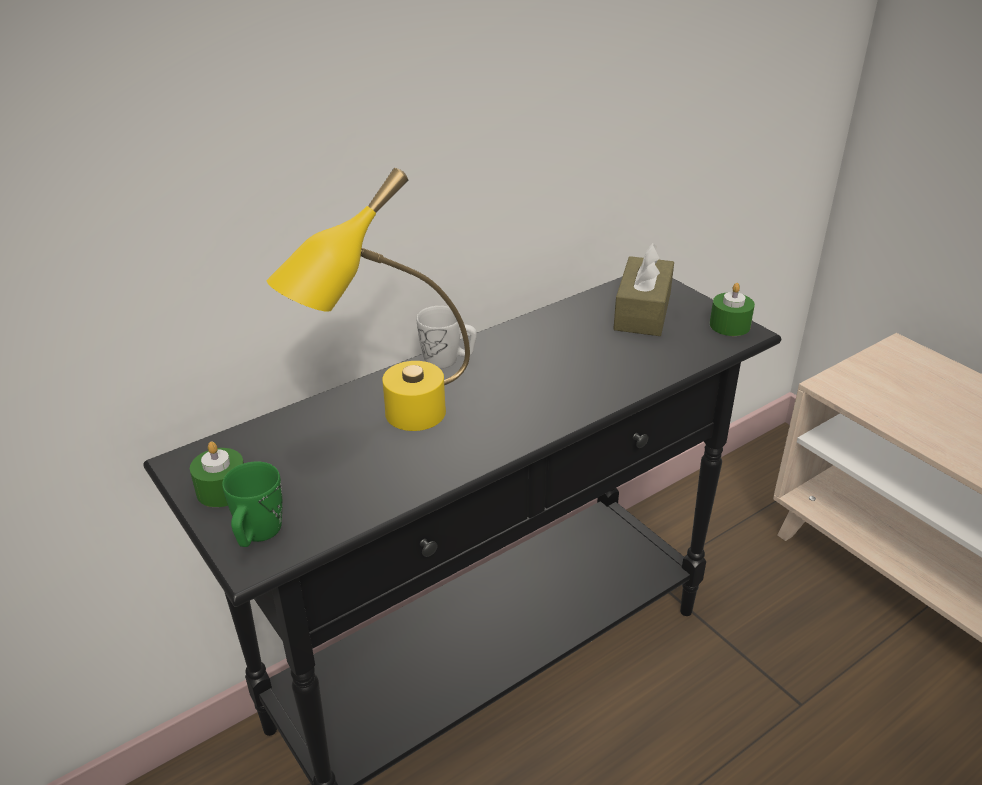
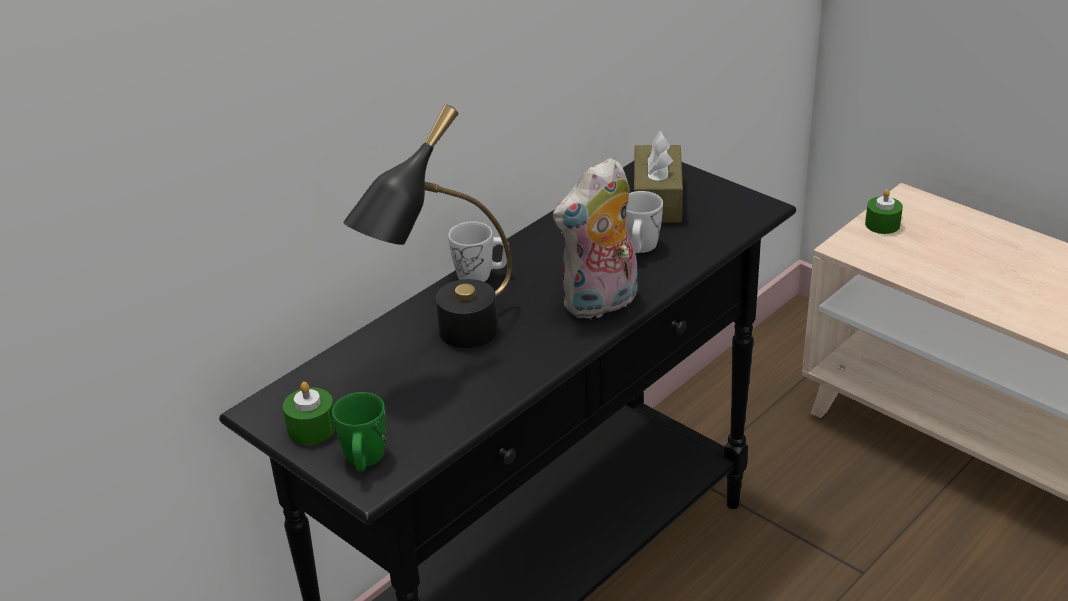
camera: 10 degrees left, 0 degrees up
yellow table lamp [267,168,470,431] -> black table lamp [343,104,512,348]
green candle [710,283,755,336] -> green candle moved to [865,189,903,234]
none -> plush toy [553,158,638,320]
none -> white mug [626,191,663,253]

